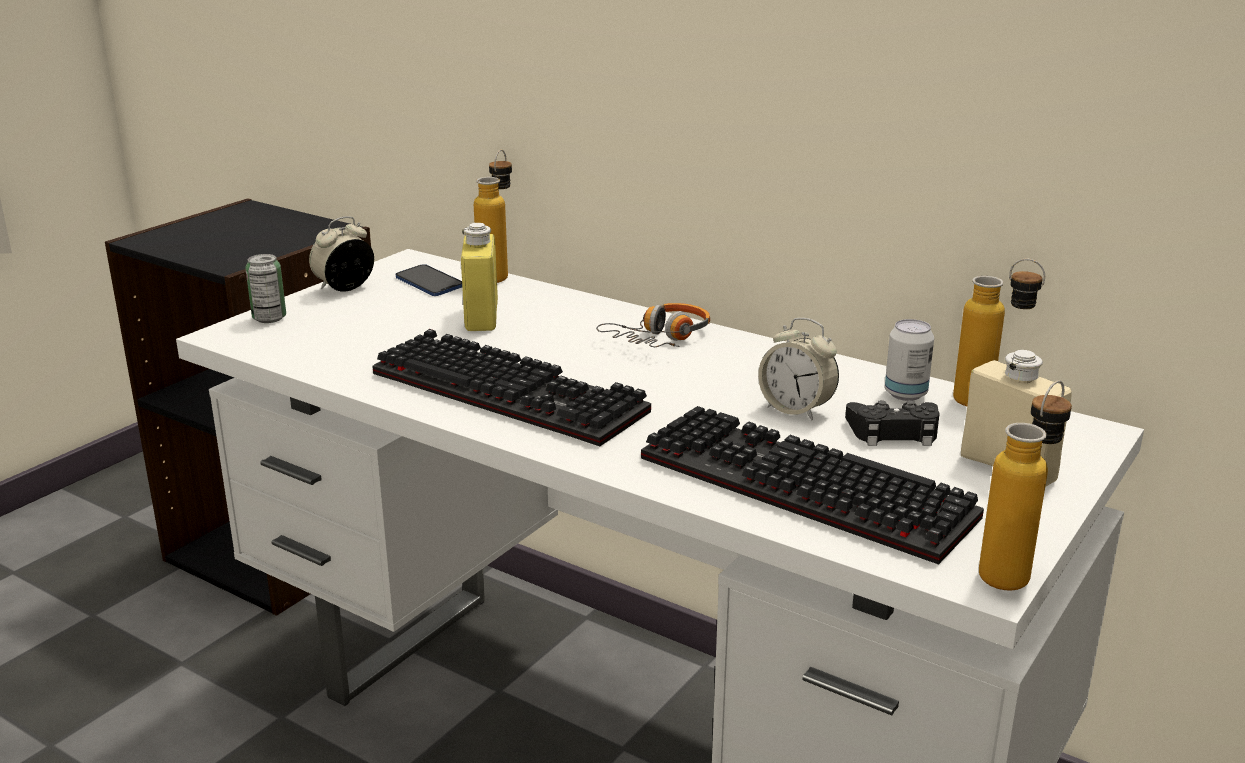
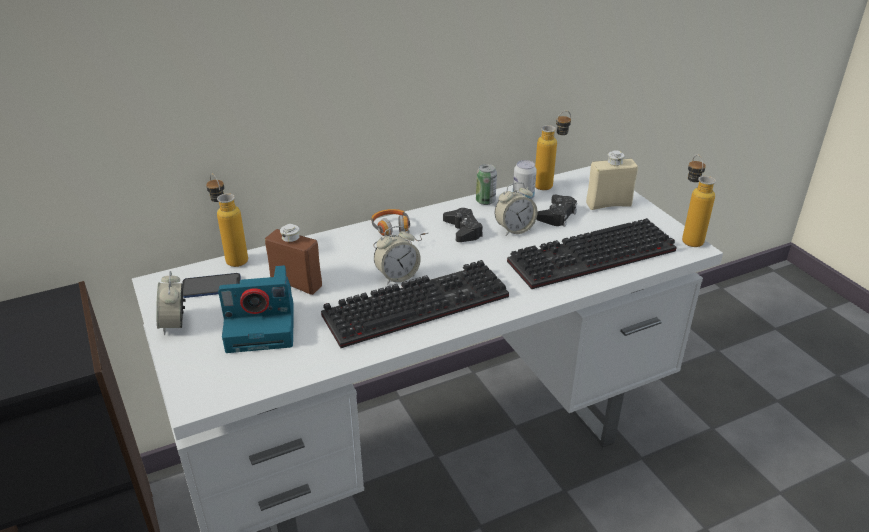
camera: 60 degrees left, 10 degrees up
can [245,254,286,323] -> can moved to [476,164,497,205]
yellow bottle [461,223,498,331] -> brown bottle [265,224,322,295]
none -> camera [218,265,294,353]
none -> alarm clock [374,226,421,285]
none -> black game controller [443,208,483,242]

